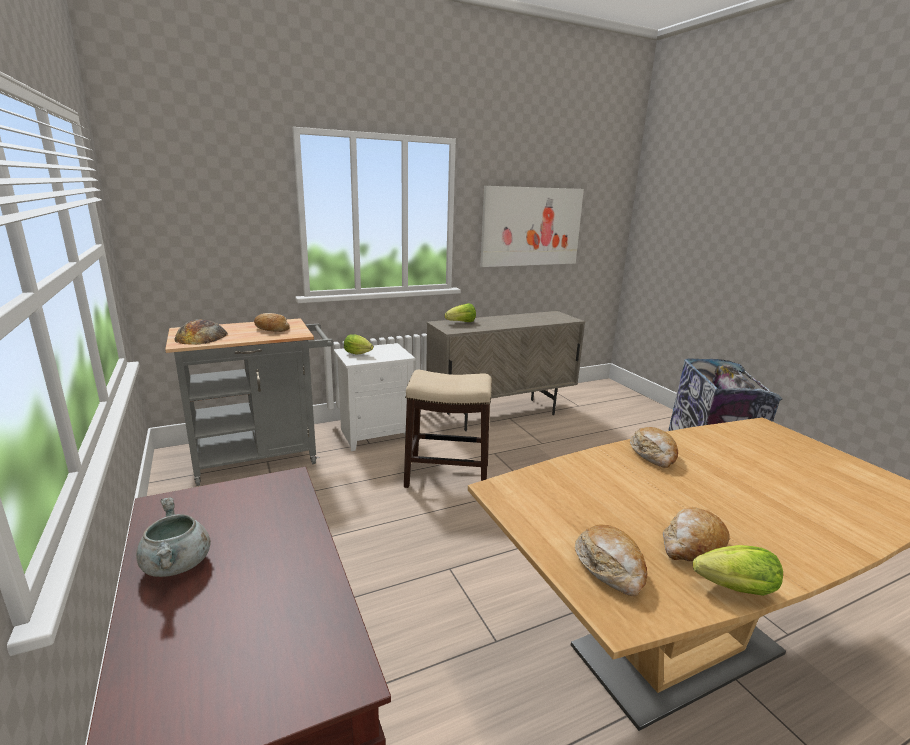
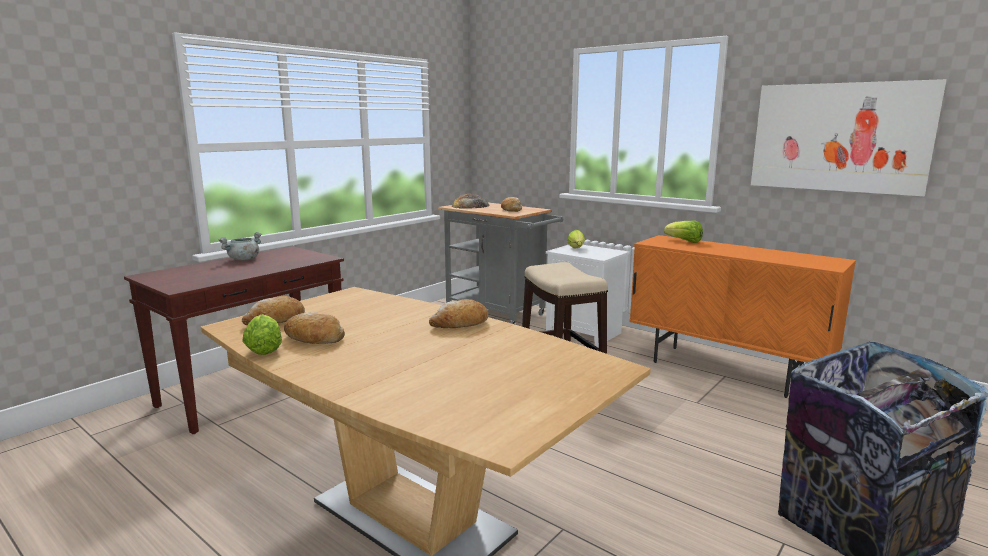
camera: 65 degrees right, 5 degrees down
beige cabinet [426,311,585,431] -> orange cabinet [629,235,856,398]

